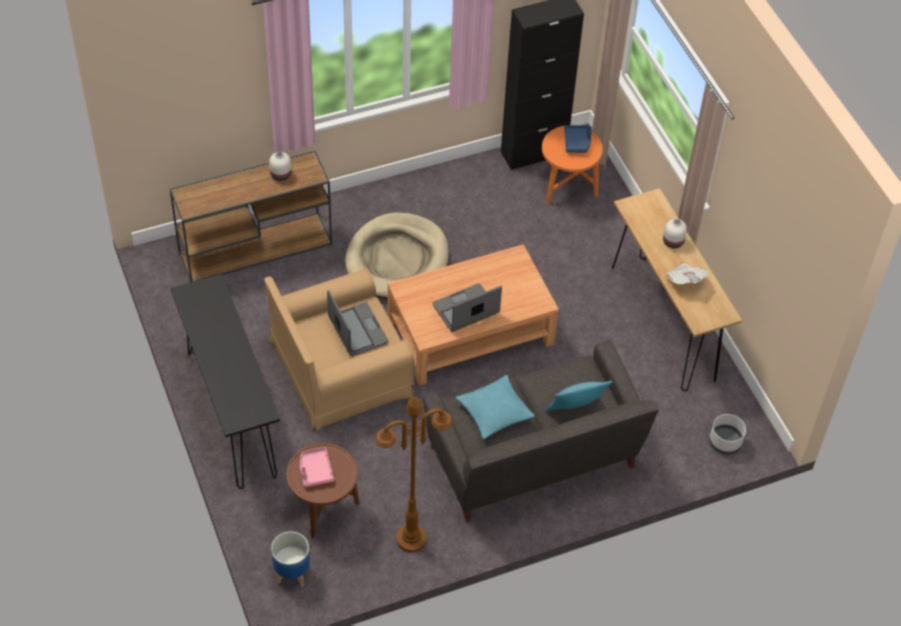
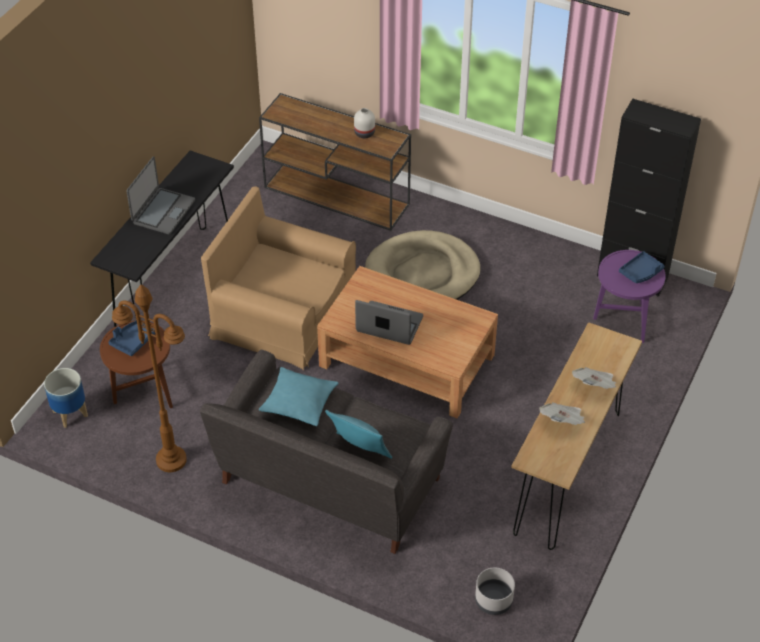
camera: 50 degrees right, 5 degrees down
pink tray [300,447,334,487] -> blue tray [108,320,155,356]
laptop [327,290,389,356] -> laptop moved to [126,156,195,234]
orange side table [542,126,603,204] -> purple side table [593,250,666,343]
white vase [663,219,687,248] -> newspaper [572,367,616,389]

